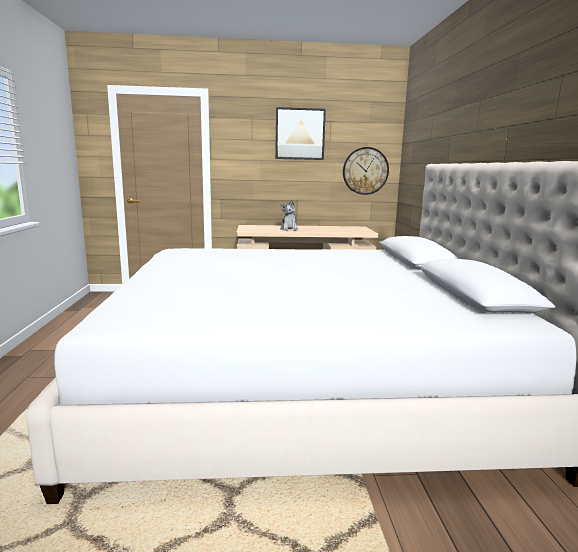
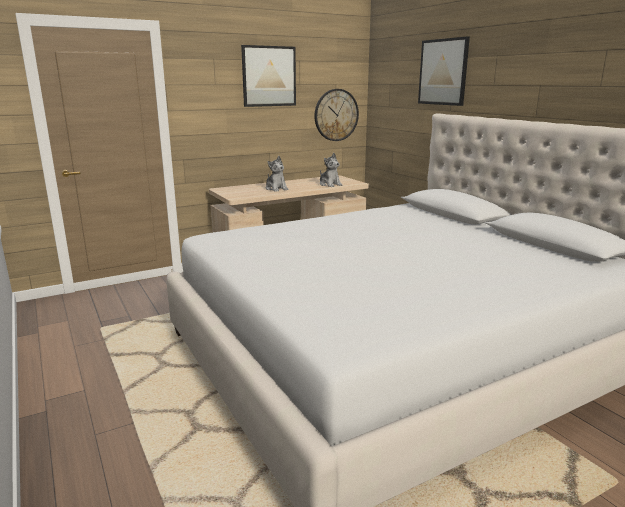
camera: 25 degrees left, 5 degrees up
none -> plush toy [320,153,342,187]
none -> picture [418,36,470,106]

